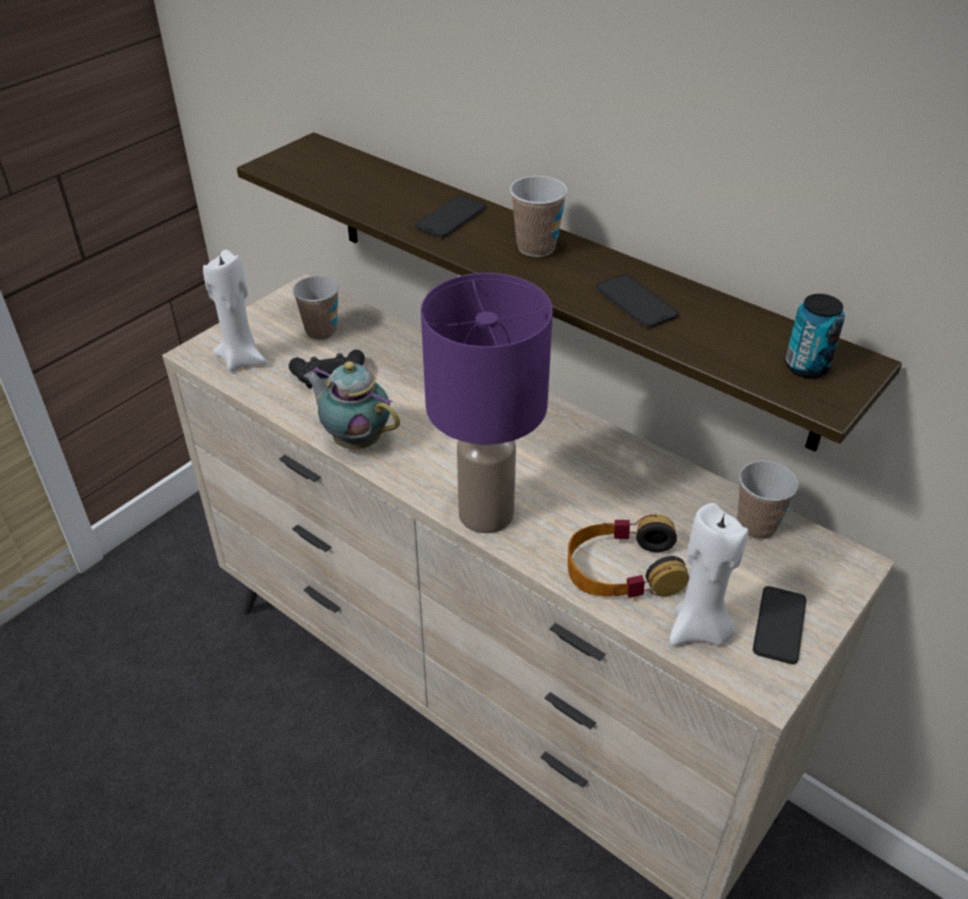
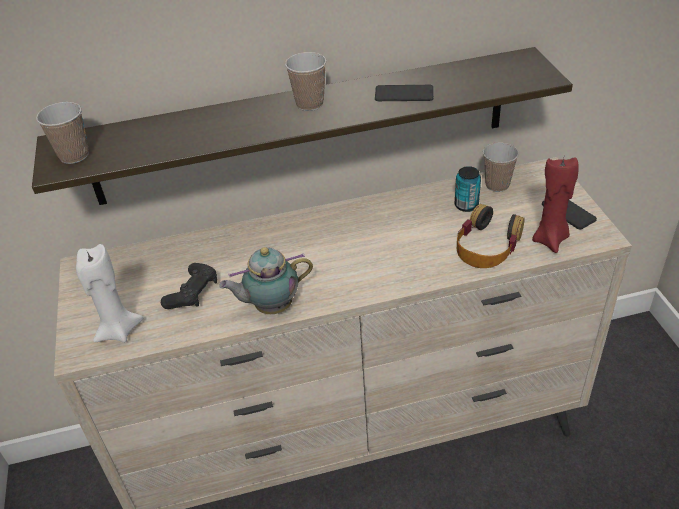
camera: 50 degrees left, 0 degrees up
cup [292,276,339,340] -> cup moved to [36,102,89,164]
phone [415,196,486,238] -> none
purple table lamp [421,273,553,533] -> none
white candle [670,503,748,645] -> red candle [532,157,579,253]
can [785,294,845,378] -> can moved to [455,166,481,212]

